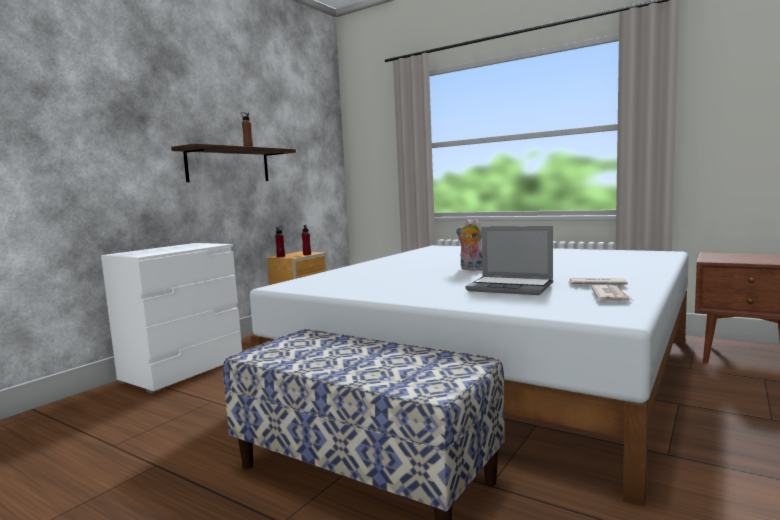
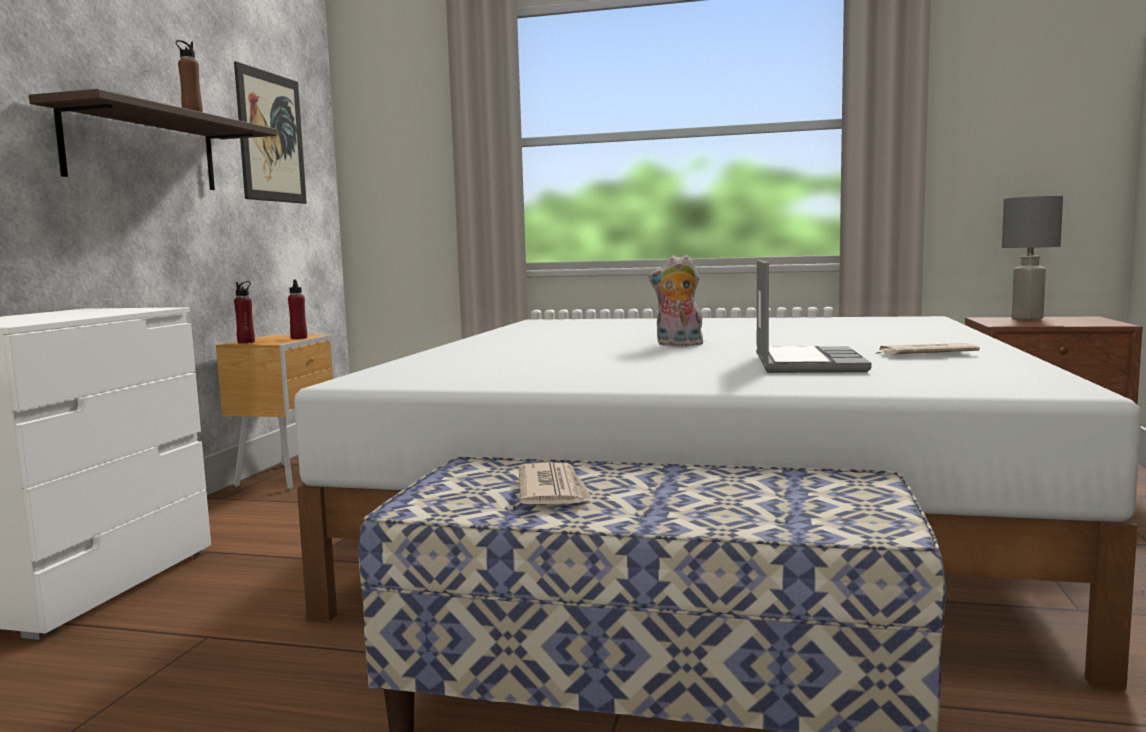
camera: 20 degrees left, 0 degrees up
laptop [466,226,553,295] -> laptop turned 90 degrees counterclockwise [756,260,872,373]
newspaper [591,285,633,301] -> newspaper moved to [519,462,593,504]
none -> picture [234,61,307,204]
none -> grey table lamp [1002,196,1063,320]

